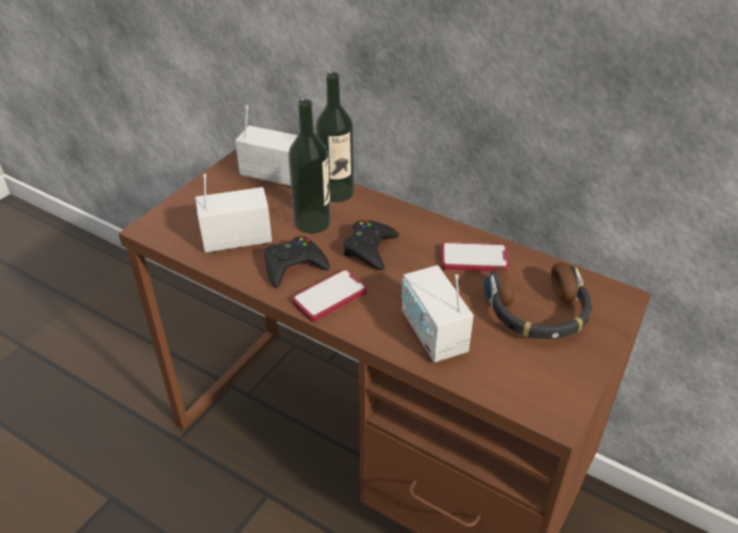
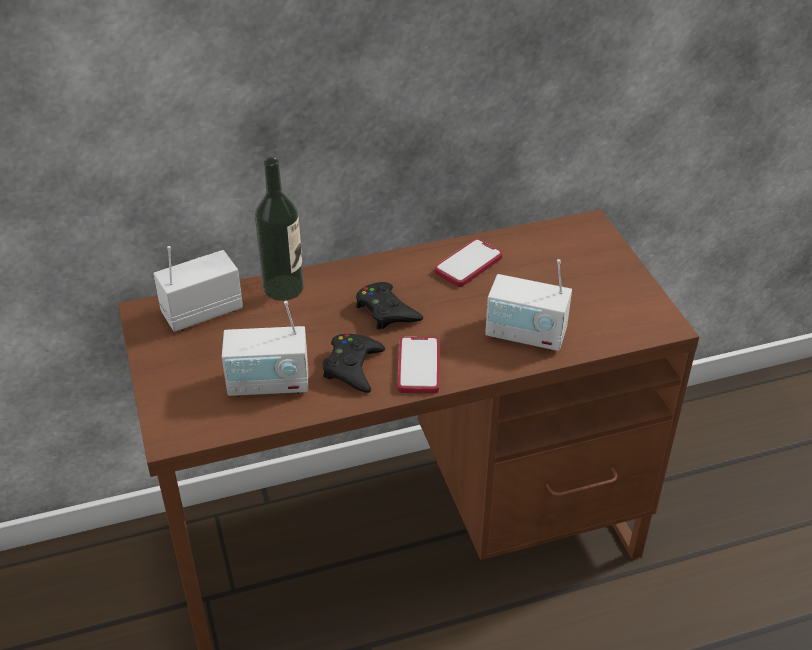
camera: 50 degrees left, 0 degrees up
radio [195,174,272,253] -> radio turned 120 degrees counterclockwise [222,301,308,397]
bottle [288,99,331,234] -> none
headphones [484,263,592,339] -> none

